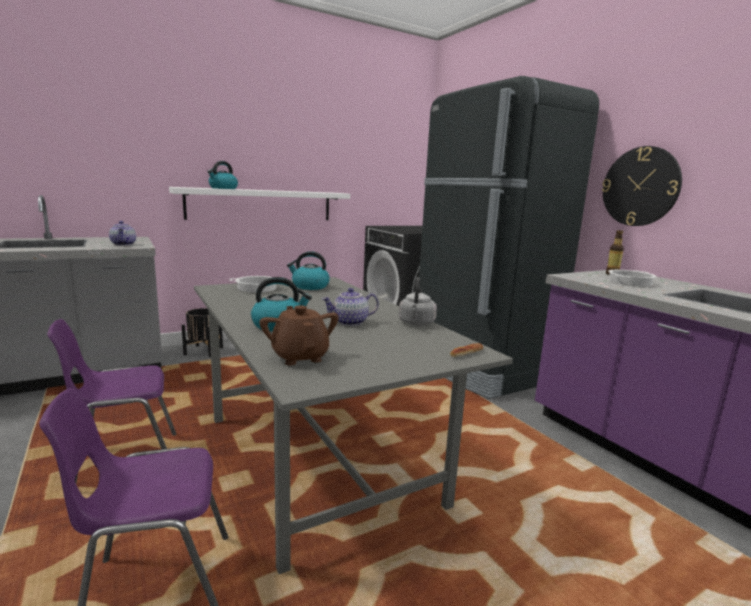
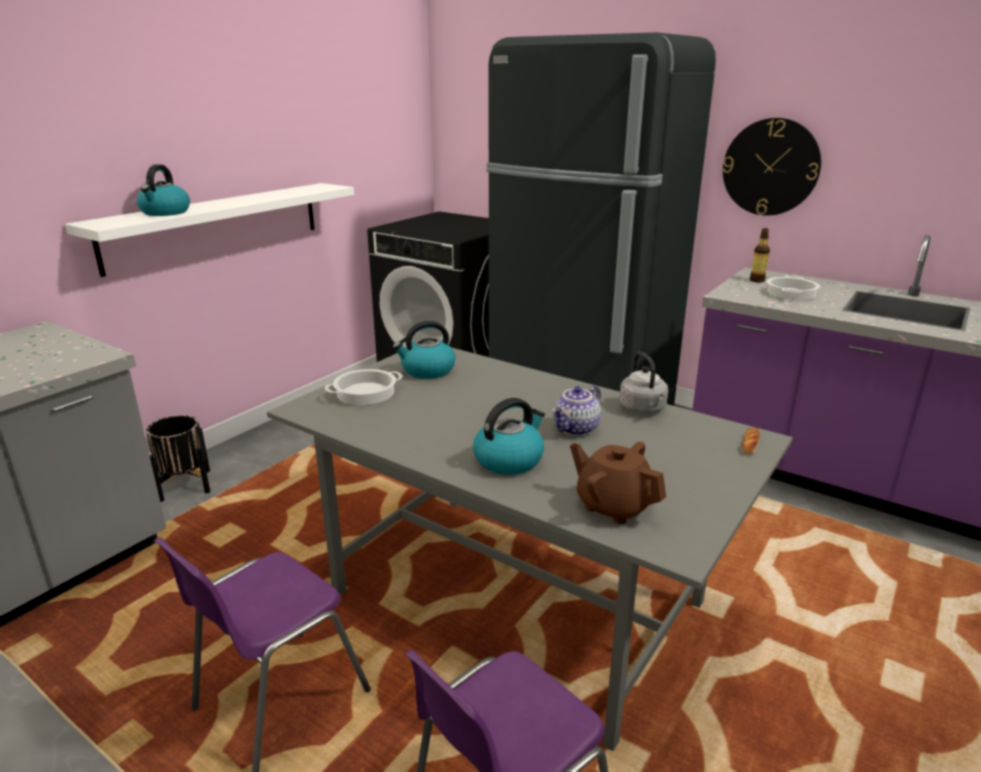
camera: 25 degrees left, 10 degrees up
teapot [109,221,136,246] -> none

